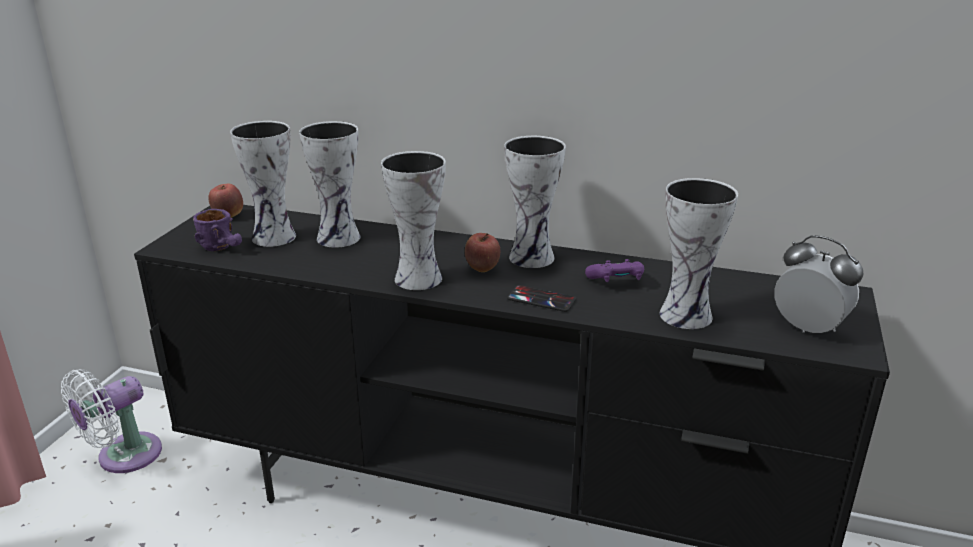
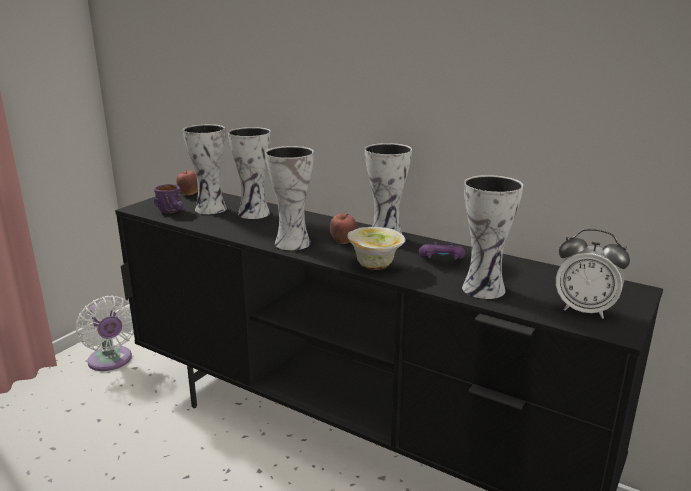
camera: 15 degrees right, 5 degrees down
white fan [61,369,162,473] -> white fan turned 90 degrees counterclockwise [75,296,134,371]
phone [507,285,576,312] -> bowl [347,227,406,270]
alarm clock [774,235,863,333] -> alarm clock turned 150 degrees clockwise [556,229,630,319]

